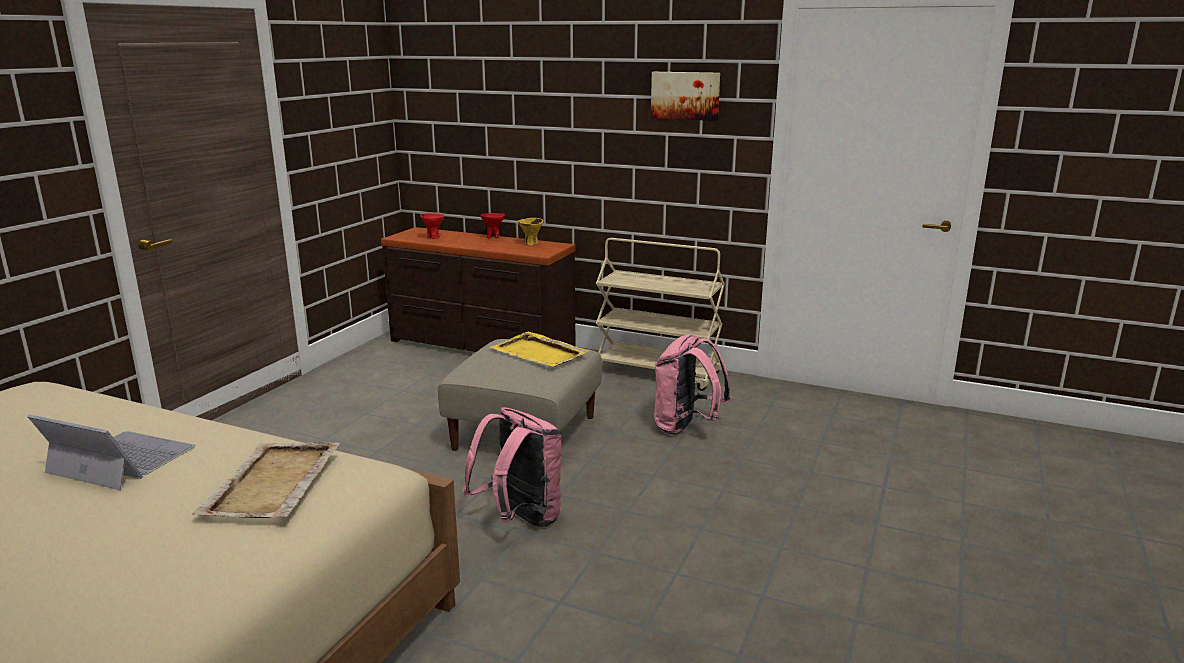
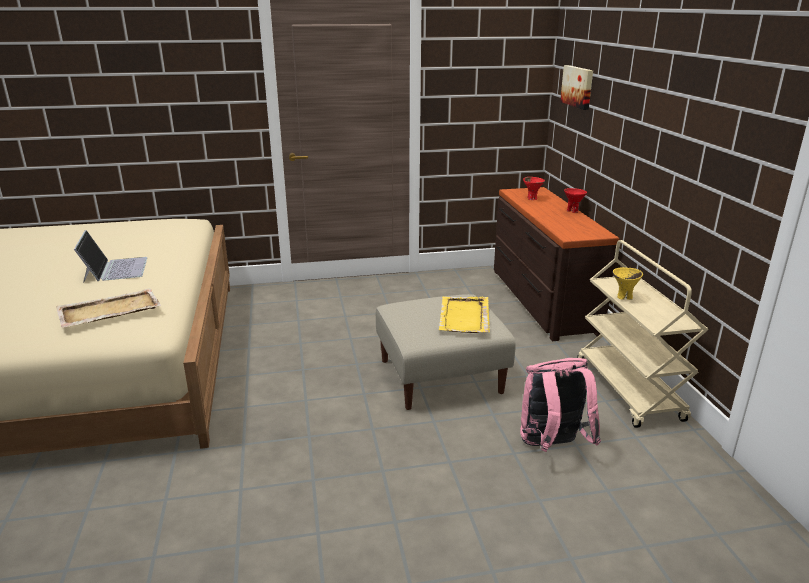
camera: 55 degrees right, 5 degrees up
pink backpack [463,407,562,527] -> none
yellow bowl [518,218,543,245] -> yellow bowl moved to [613,267,643,300]
picture [651,72,720,121] -> picture moved to [560,65,593,110]

